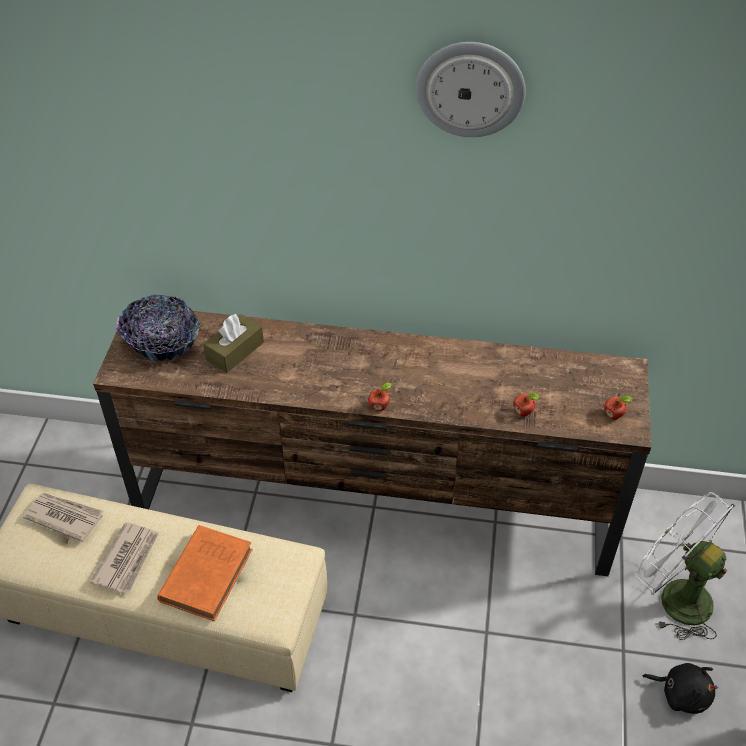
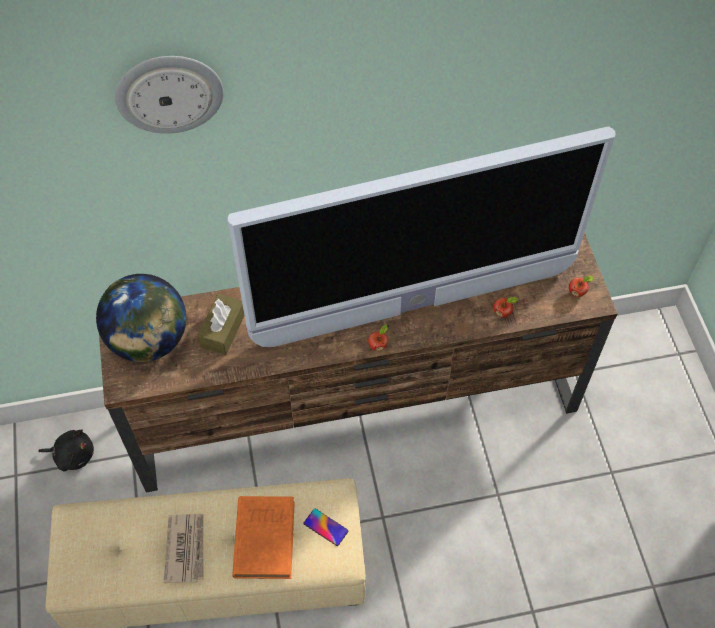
camera: 20 degrees left, 10 degrees up
newspaper [23,492,103,542] -> none
bowl [116,295,200,362] -> globe [96,274,186,362]
wall clock [416,42,526,137] -> wall clock moved to [115,56,224,134]
white fan [636,492,735,640] -> none
black plush toy [642,663,718,714] -> black plush toy moved to [38,429,94,471]
none -> television [228,126,616,347]
none -> phone [304,509,348,546]

